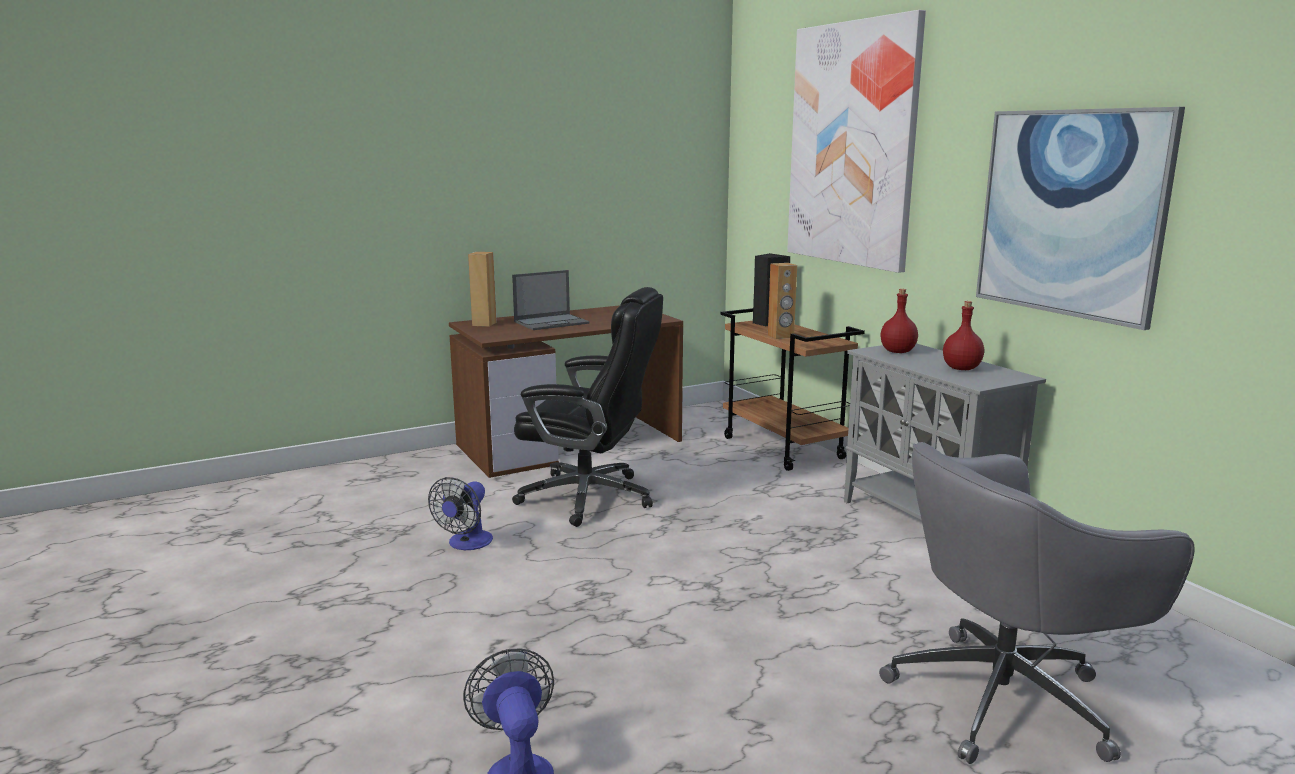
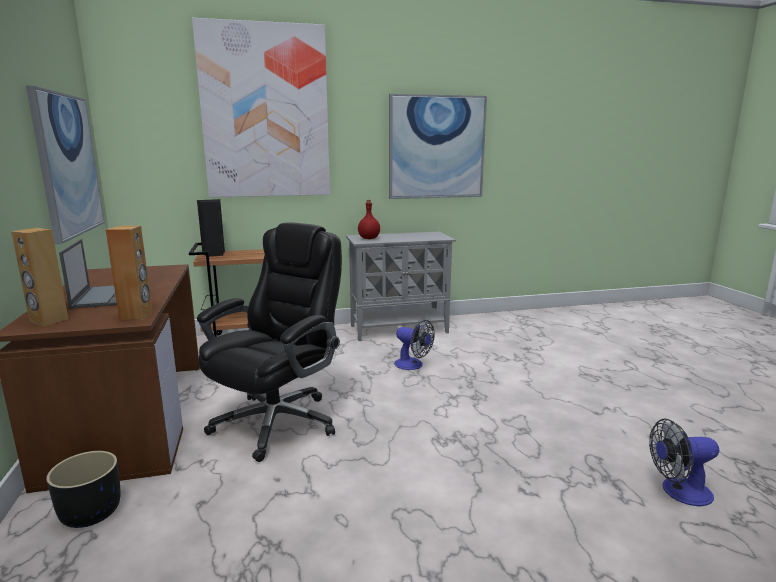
camera: 75 degrees left, 0 degrees up
fan [428,477,493,550] -> fan moved to [394,320,435,370]
brown speaker [768,263,797,339] -> brown speaker moved to [106,226,153,320]
grey office chair [879,442,1194,764] -> none
red bottle [943,301,984,370] -> none
none -> picture [26,85,105,244]
none -> black planter [46,451,120,528]

